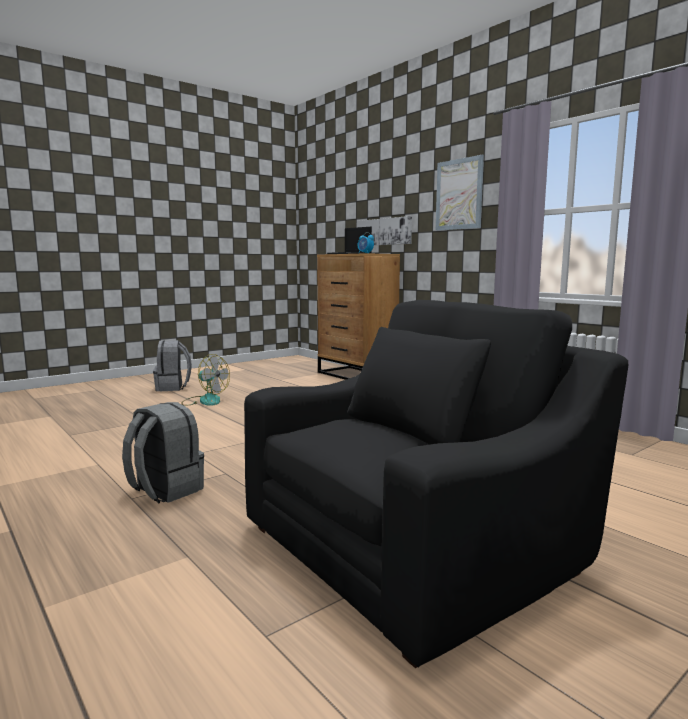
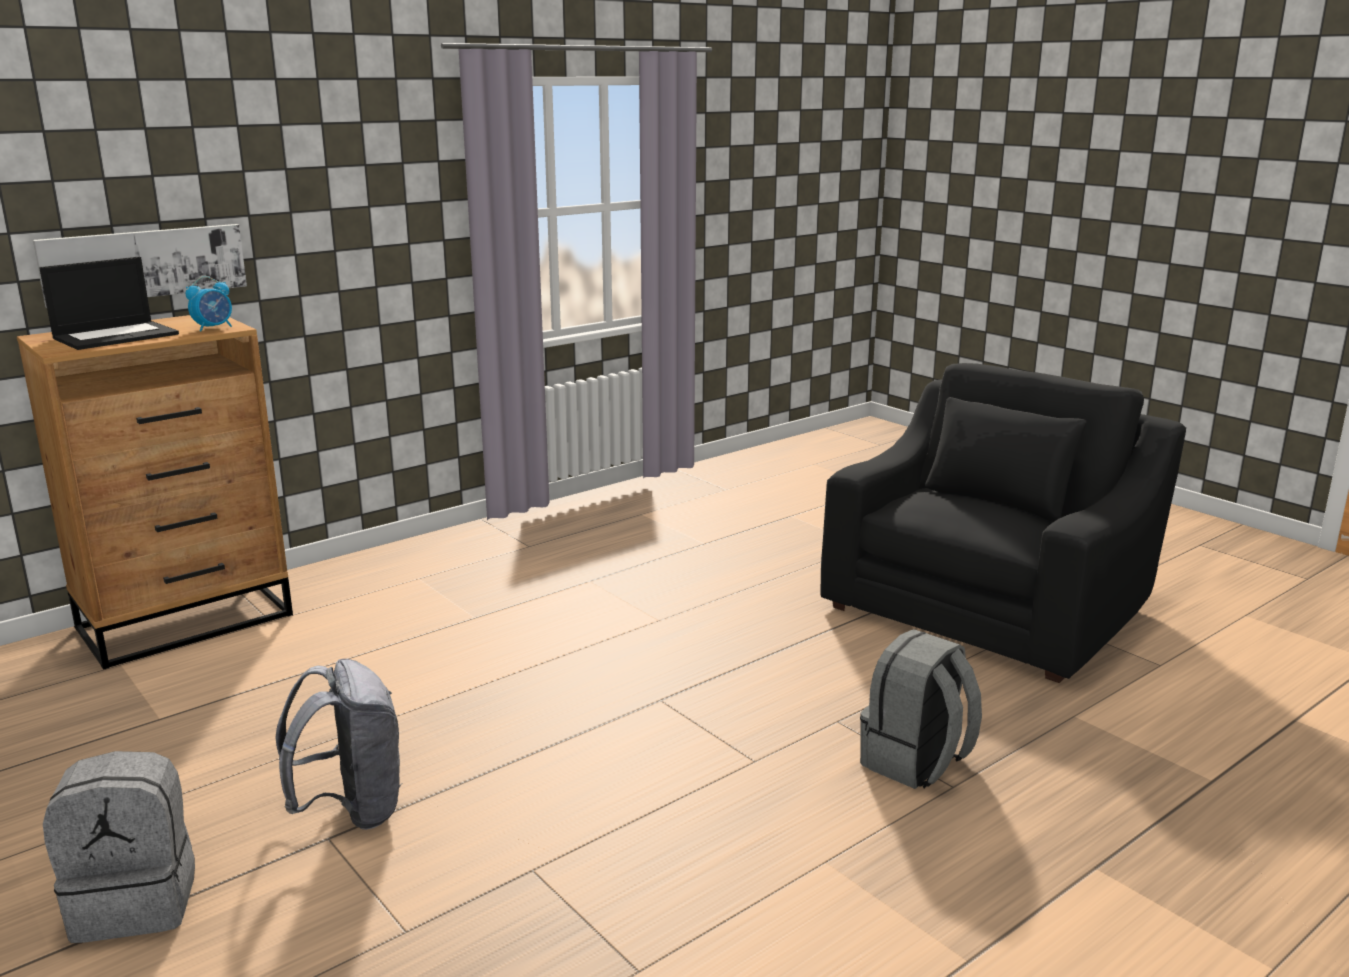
camera: 90 degrees left, 10 degrees up
fan [181,354,230,406] -> grey backpack [275,659,403,830]
black armchair [244,300,628,668] -> black armchair turned 75 degrees clockwise [820,363,1186,683]
picture [436,155,484,231] -> none

